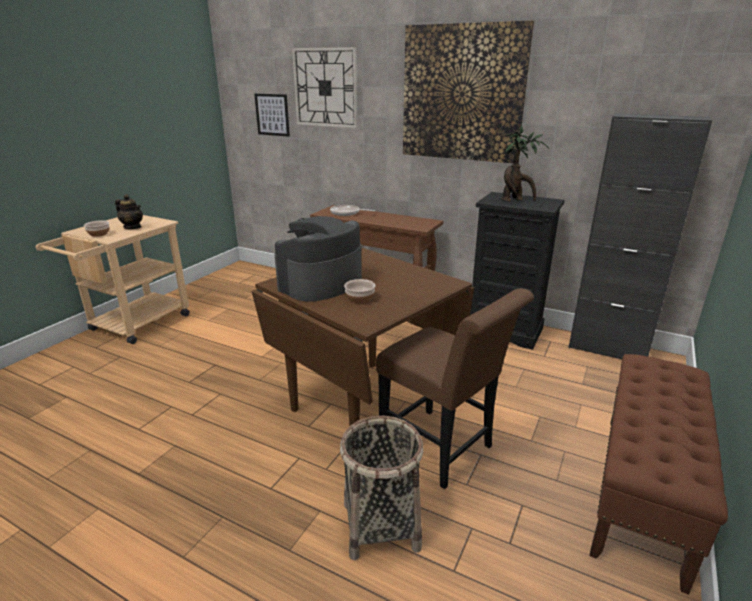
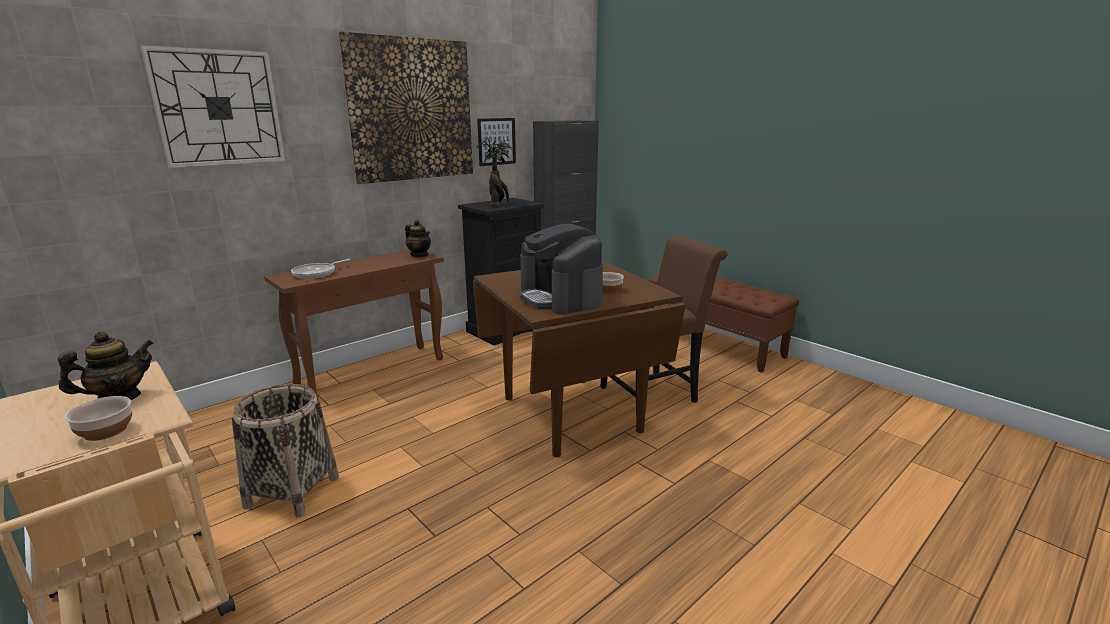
camera: 70 degrees left, 5 degrees down
picture [254,94,290,137] -> picture moved to [477,118,516,166]
basket [340,416,424,560] -> basket moved to [232,384,339,518]
none -> teapot [405,220,431,257]

